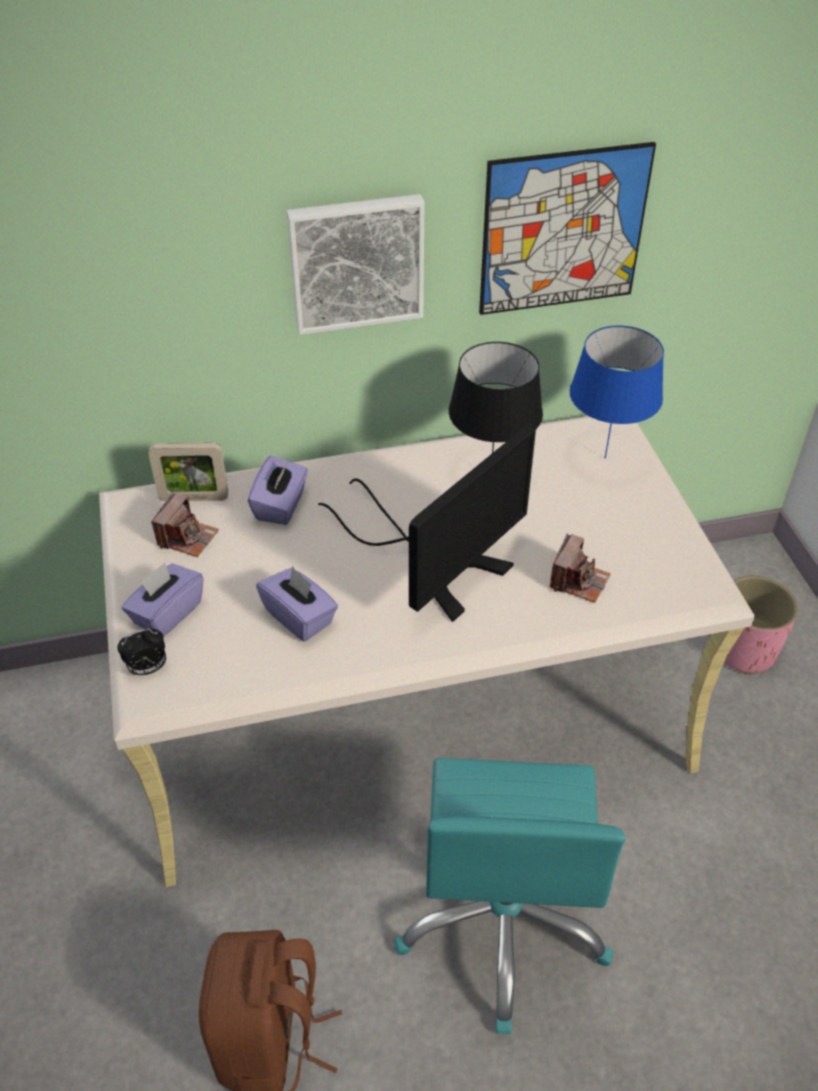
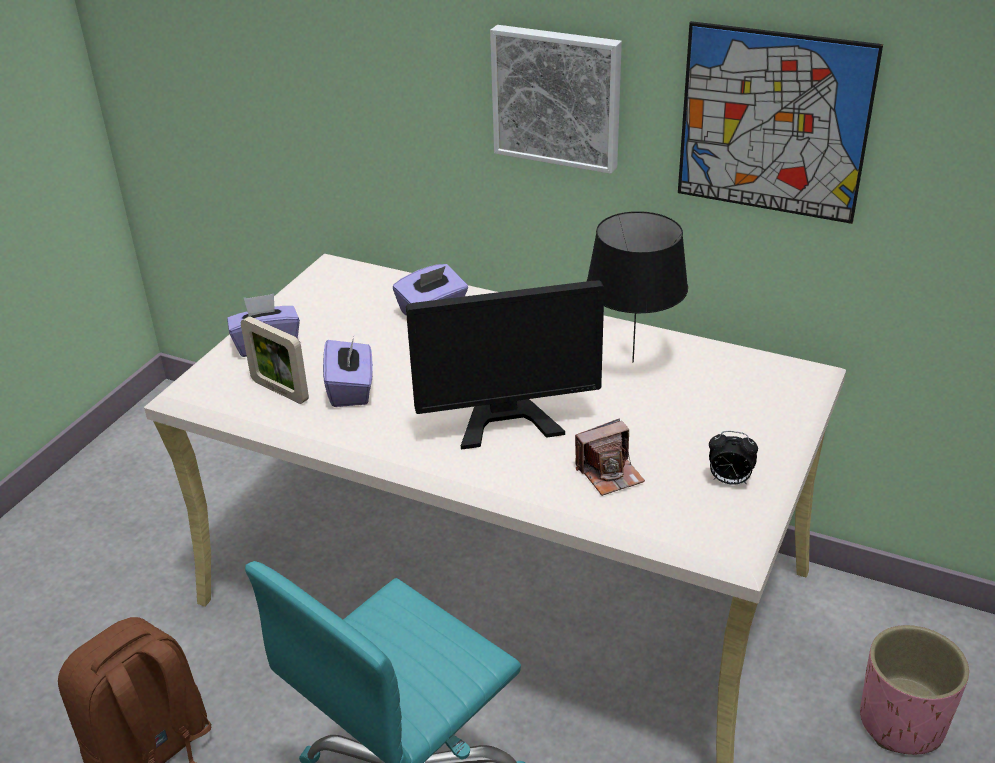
camera: 40 degrees right, 10 degrees down
alarm clock [117,629,166,675] -> alarm clock moved to [709,431,758,485]
picture frame [148,443,228,501] -> picture frame moved to [241,316,309,404]
camera [151,492,219,557] -> none
blue table lamp [570,325,664,459] -> none

